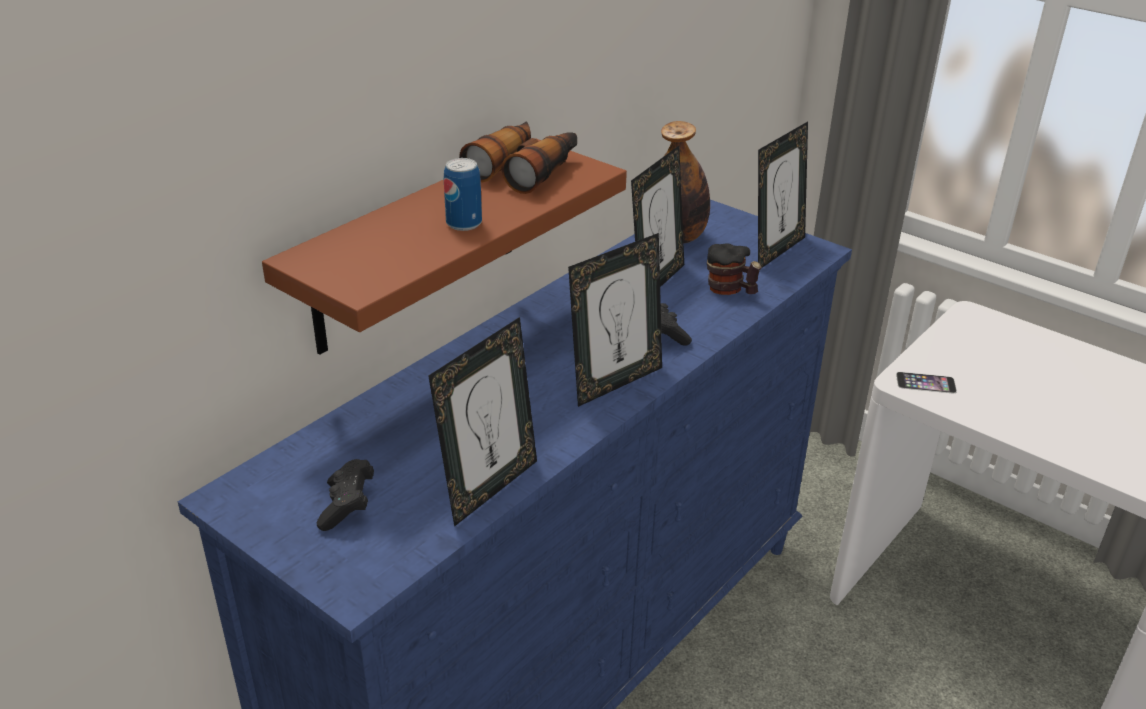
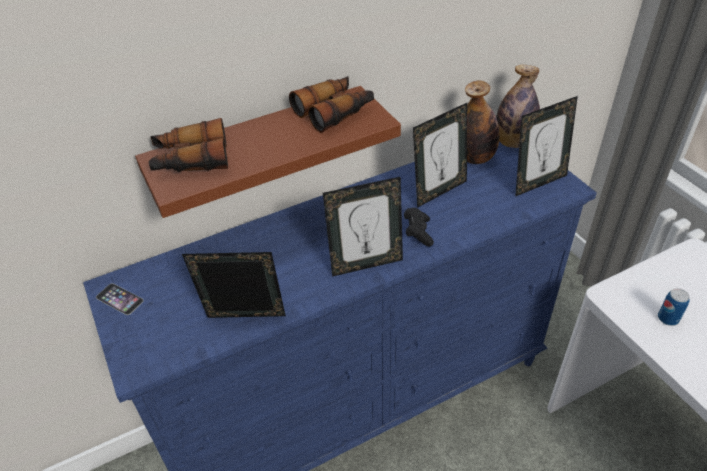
camera: 25 degrees right, 10 degrees up
black game controller [317,459,374,531] -> none
picture frame [428,317,537,527] -> picture frame turned 150 degrees counterclockwise [182,252,286,318]
can [444,158,482,231] -> can moved to [658,288,689,326]
mug [707,243,762,295] -> none
phone [896,372,957,393] -> phone moved to [96,283,144,315]
none -> binoculars [149,118,228,172]
none -> bottle [496,65,540,148]

